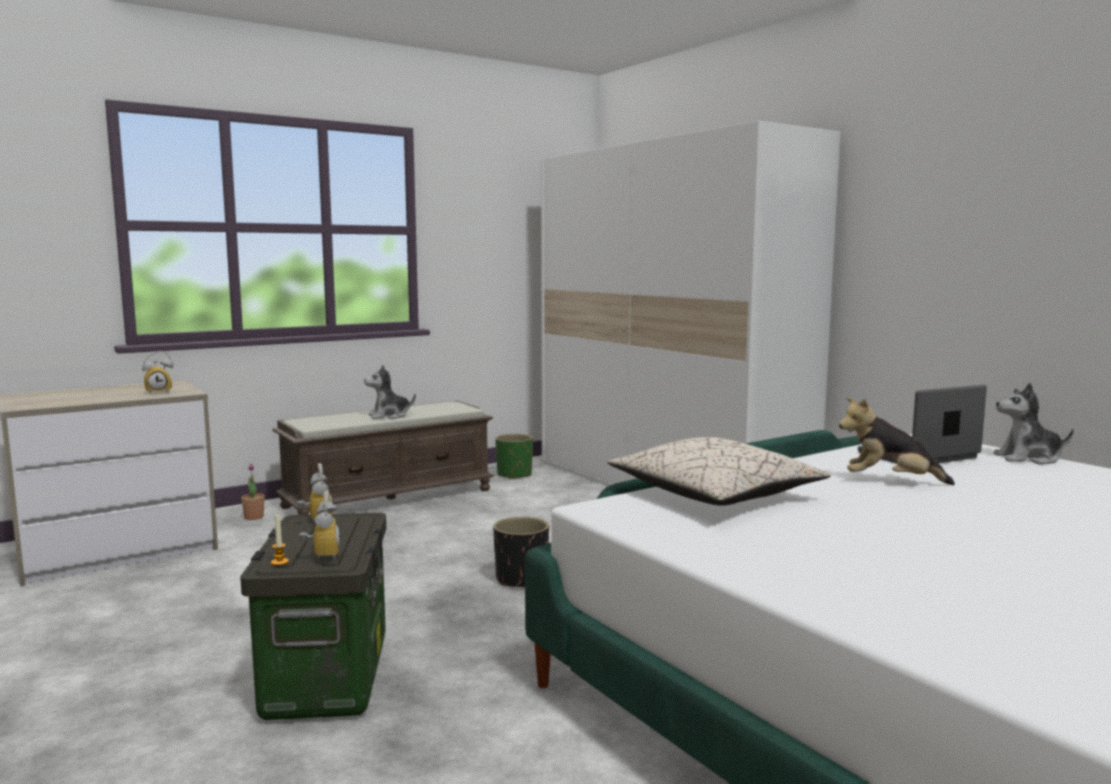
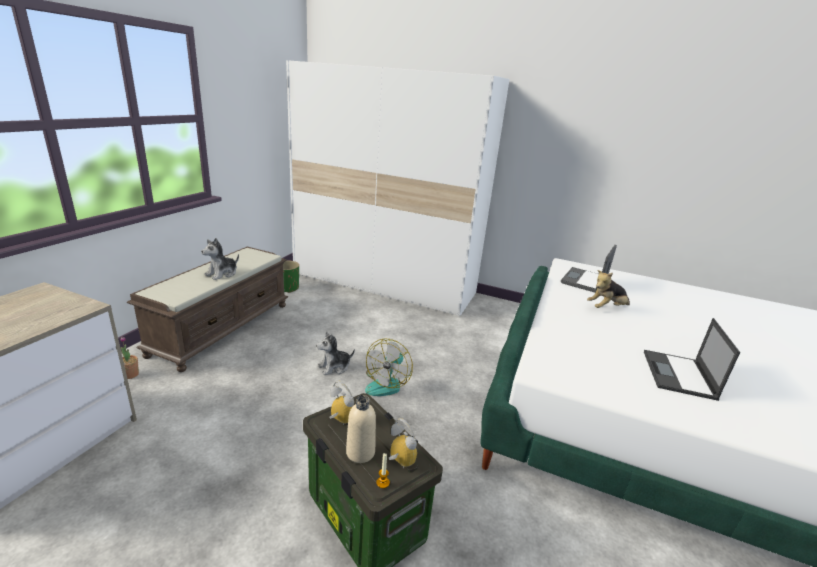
camera: 35 degrees left, 15 degrees up
alarm clock [142,351,173,394] -> none
black planter [493,517,549,587] -> fan [365,338,413,396]
beige pillow [607,437,831,506] -> none
plush toy [993,383,1074,464] -> plush toy moved to [316,331,355,375]
none -> beige bottle [346,395,376,463]
none -> laptop [644,318,740,401]

